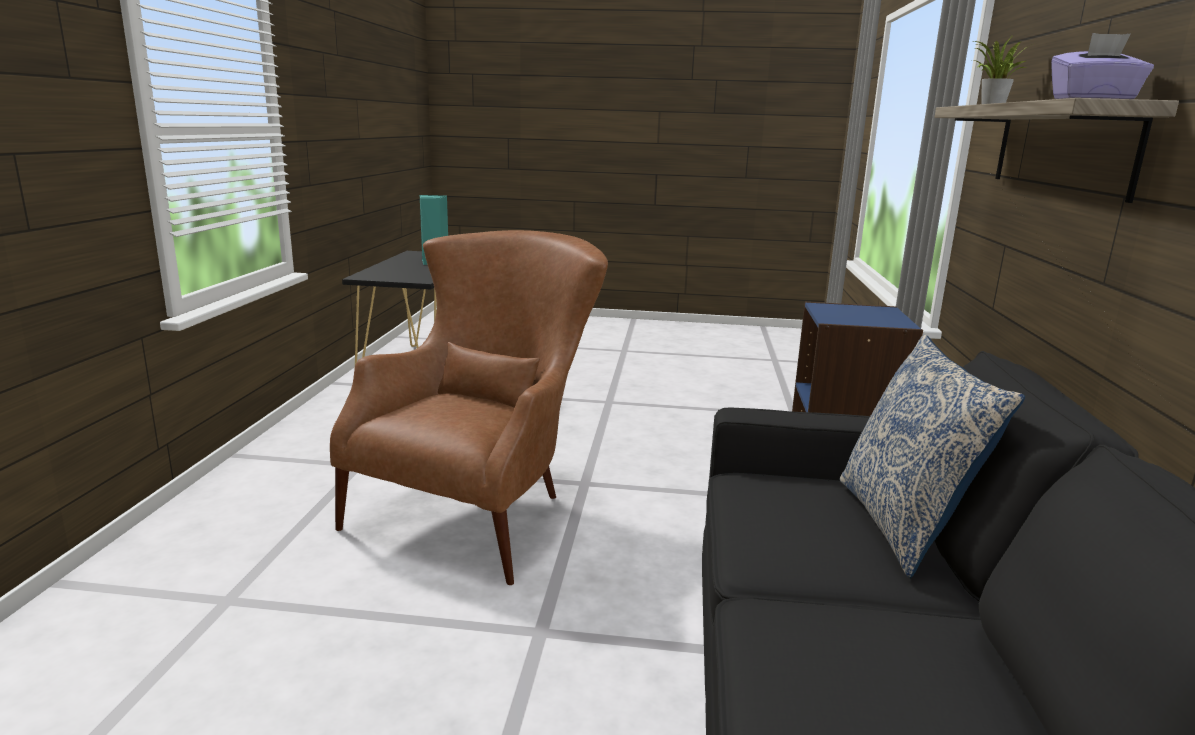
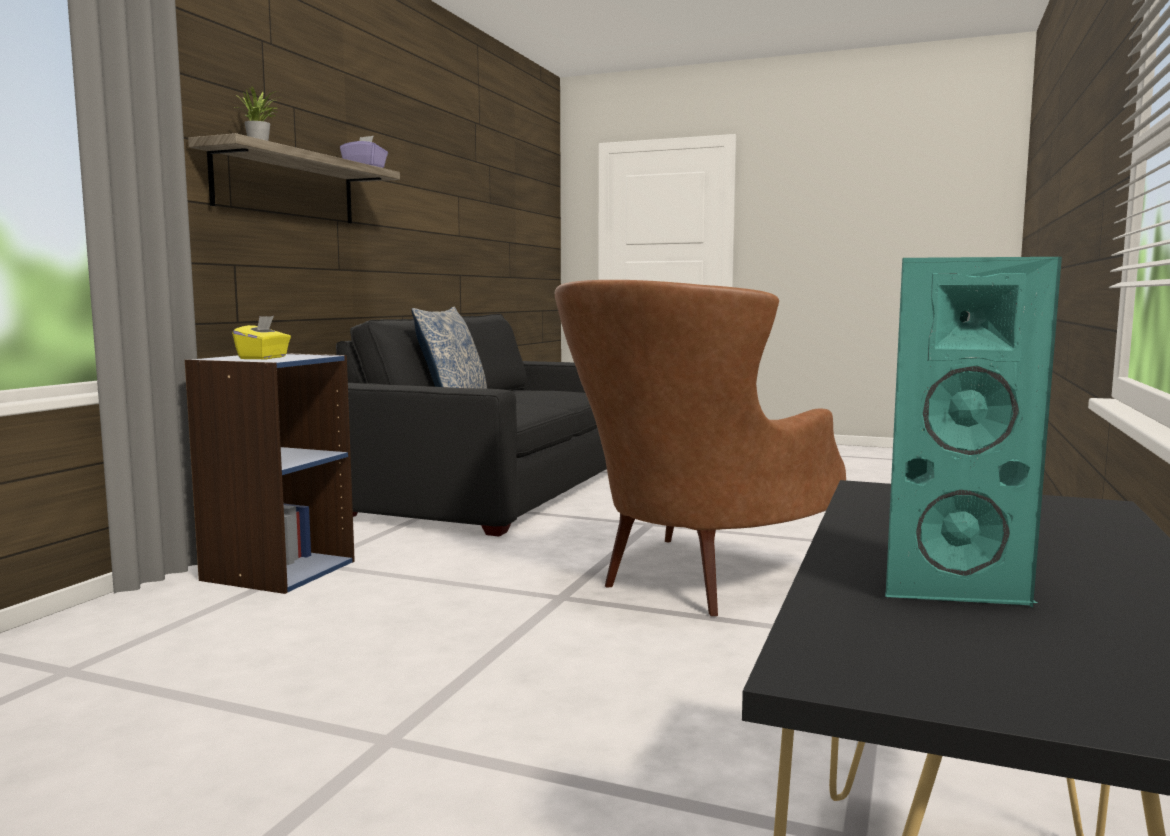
camera: 165 degrees left, 10 degrees down
none -> yellow tissue box [232,316,291,359]

